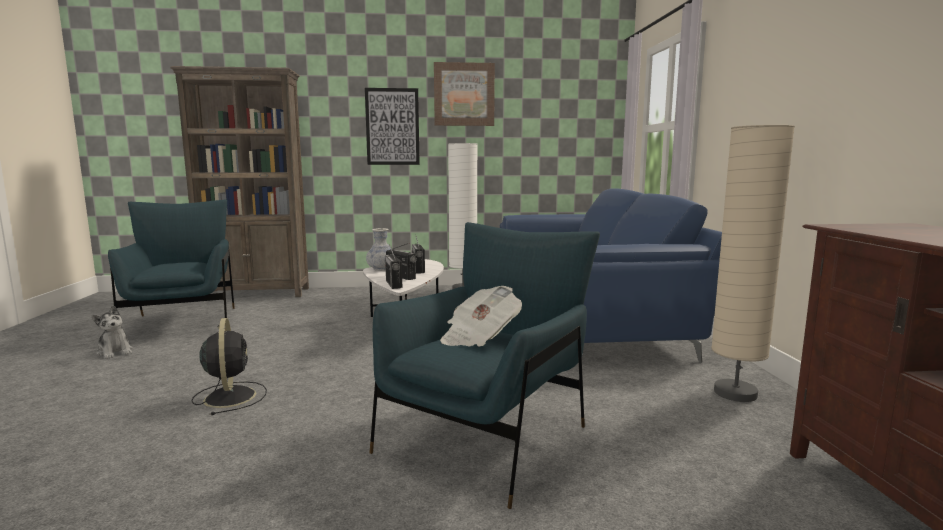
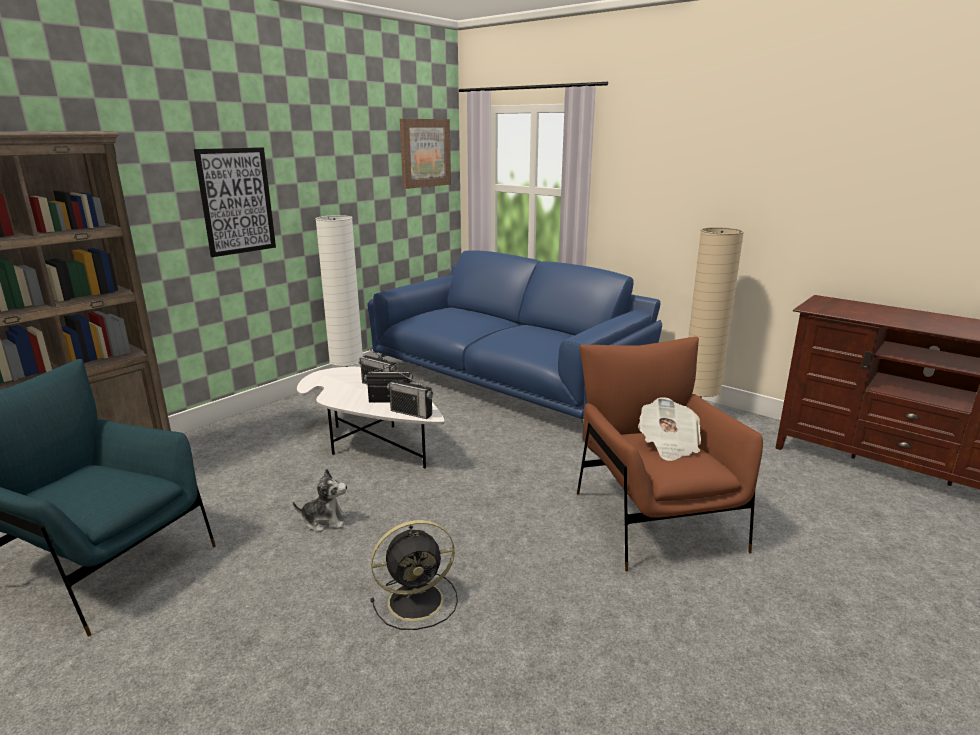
camera: 45 degrees left, 10 degrees up
plush toy [92,305,133,359] -> plush toy moved to [293,469,348,532]
black fan [191,318,267,415] -> black fan turned 135 degrees clockwise [370,520,458,630]
vase [366,228,393,271] -> none
blue armchair [369,222,600,509] -> brown armchair [577,337,763,572]
picture [434,62,495,126] -> picture moved to [400,119,451,189]

